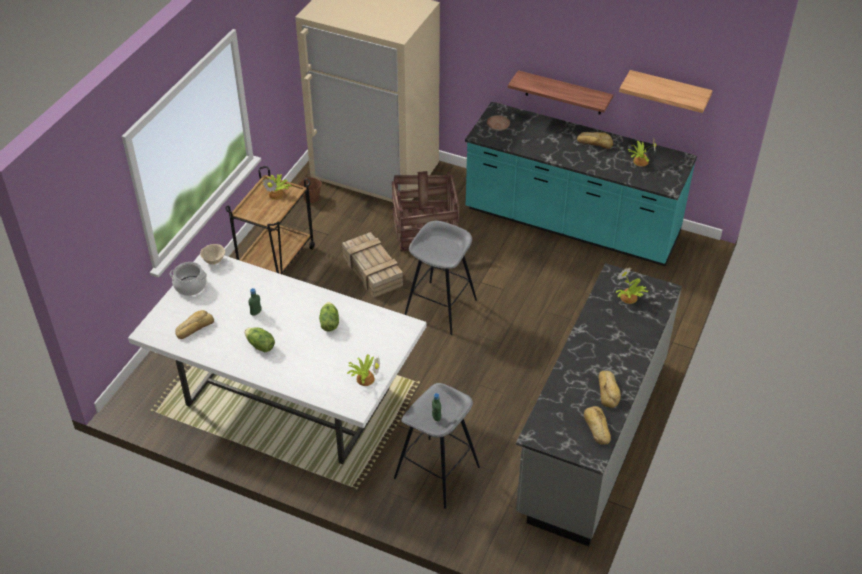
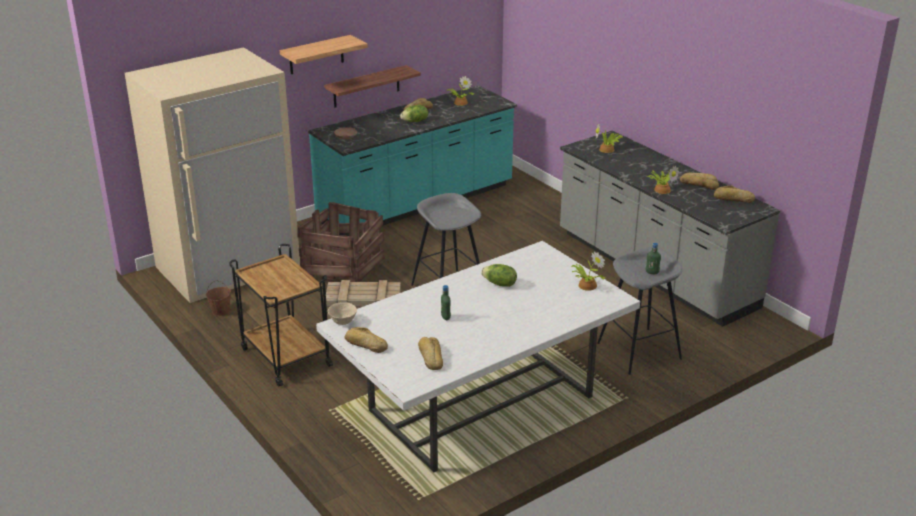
camera: 60 degrees left, 15 degrees down
cooking pot [170,262,207,296] -> bread [345,327,388,353]
lettuce [244,327,275,352] -> lettuce moved to [400,105,428,122]
potted plant [262,174,292,199] -> potted plant moved to [648,166,679,194]
shelf [619,70,713,113] -> shelf moved to [280,35,368,74]

